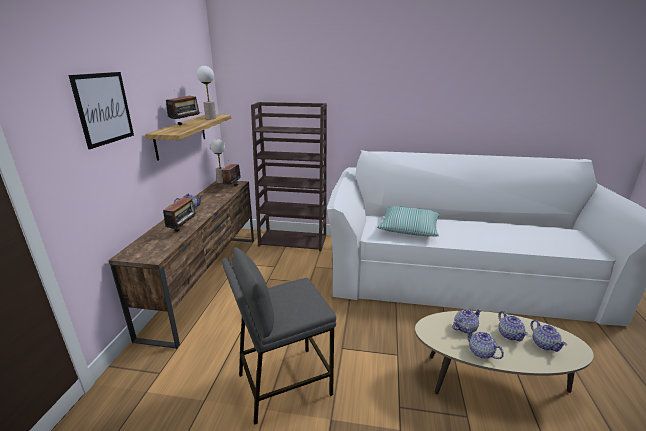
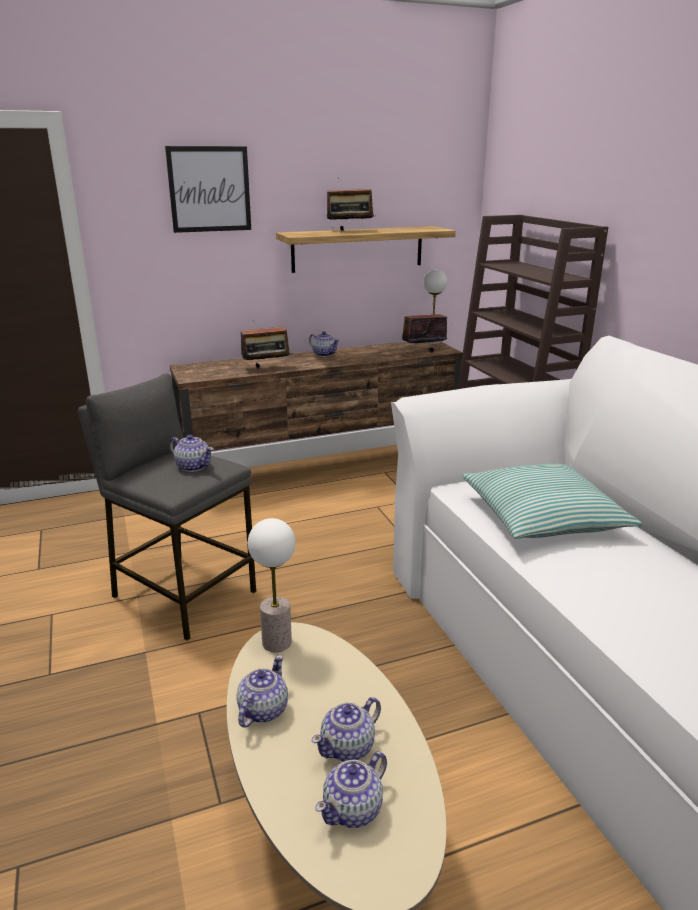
camera: 60 degrees right, 0 degrees up
table lamp [197,66,216,119] -> table lamp moved to [248,518,296,652]
teapot [452,309,482,334] -> teapot moved to [169,435,214,472]

